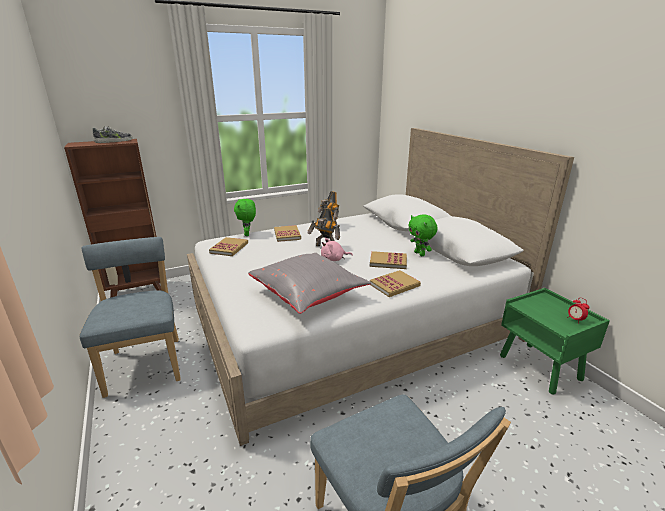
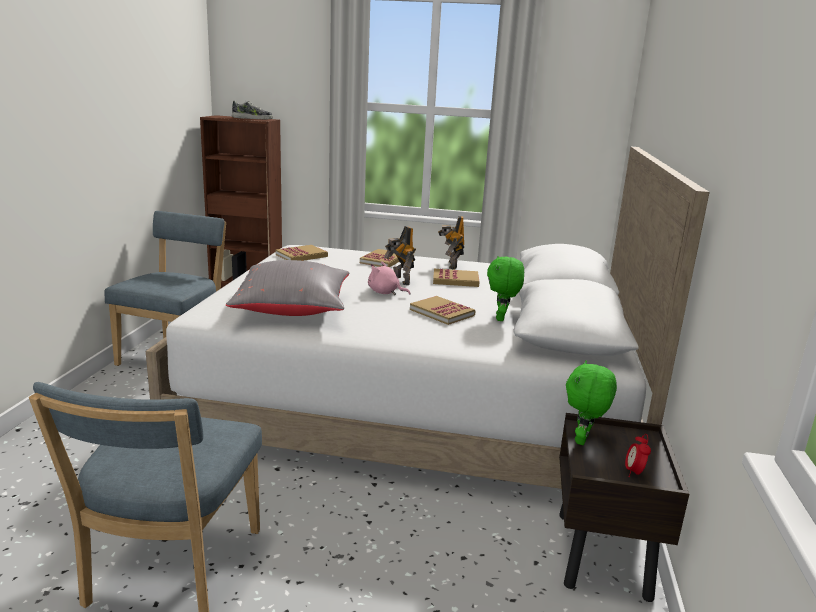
camera: 35 degrees right, 5 degrees down
green plush toy [234,199,256,236] -> green plush toy moved to [566,360,617,445]
book [370,270,421,297] -> book moved to [433,269,479,287]
green nightstand [500,288,610,395] -> brown nightstand [559,413,689,602]

